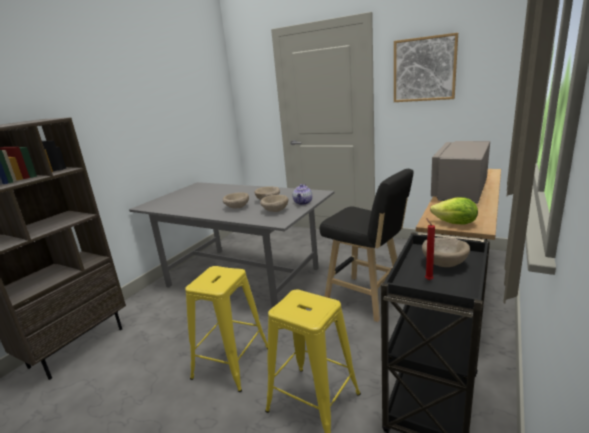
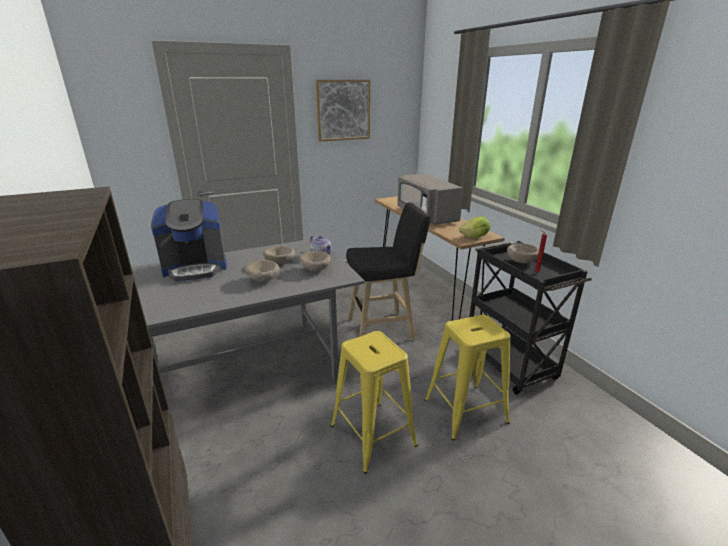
camera: 55 degrees left, 5 degrees up
none -> coffee machine [151,199,227,281]

